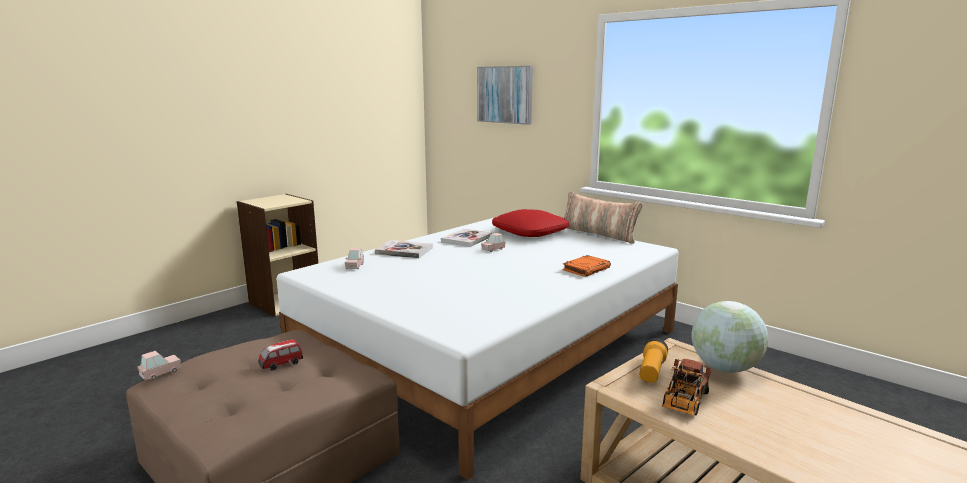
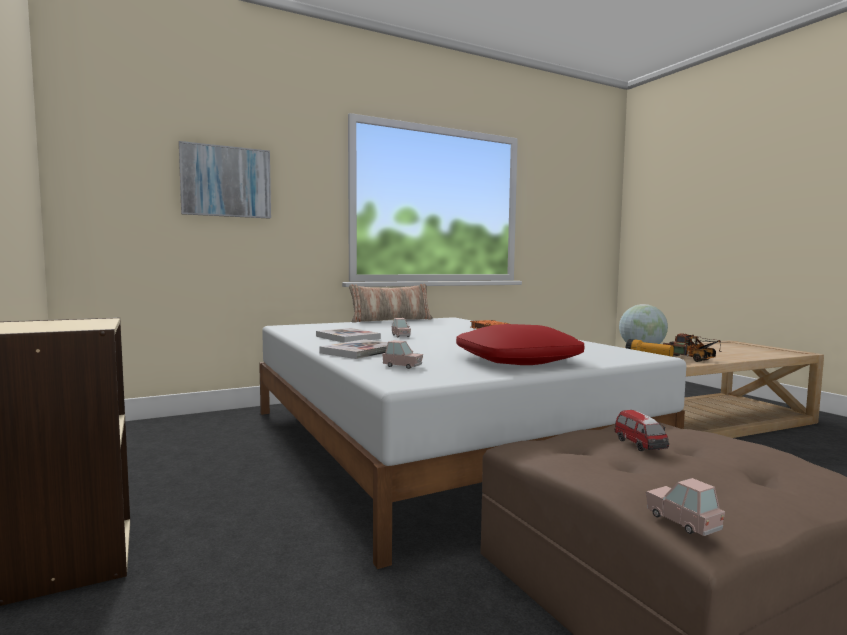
camera: 70 degrees left, 10 degrees down
red pillow [492,209,569,237] -> red pillow moved to [456,324,584,365]

